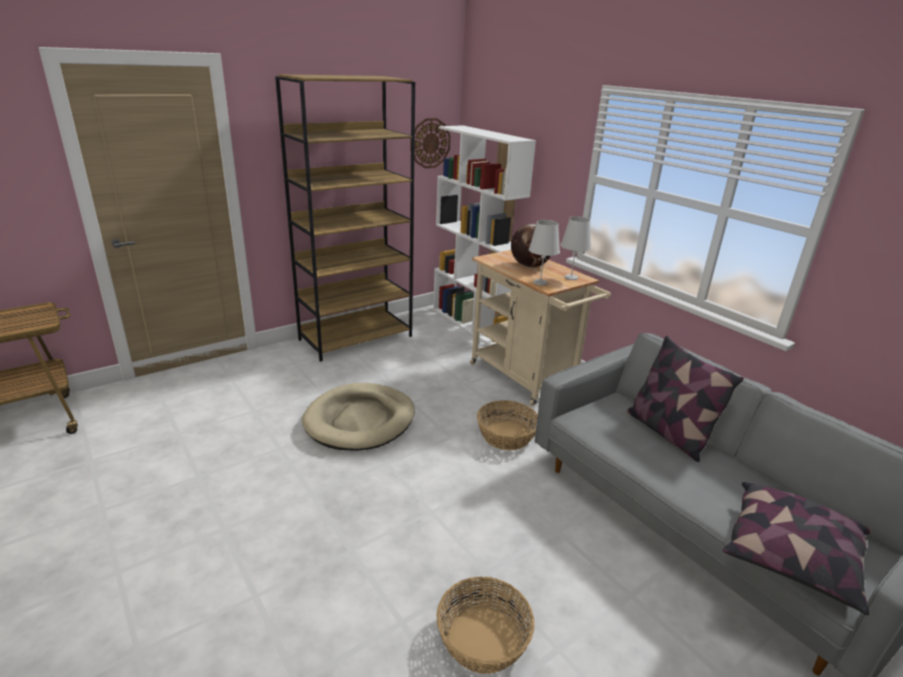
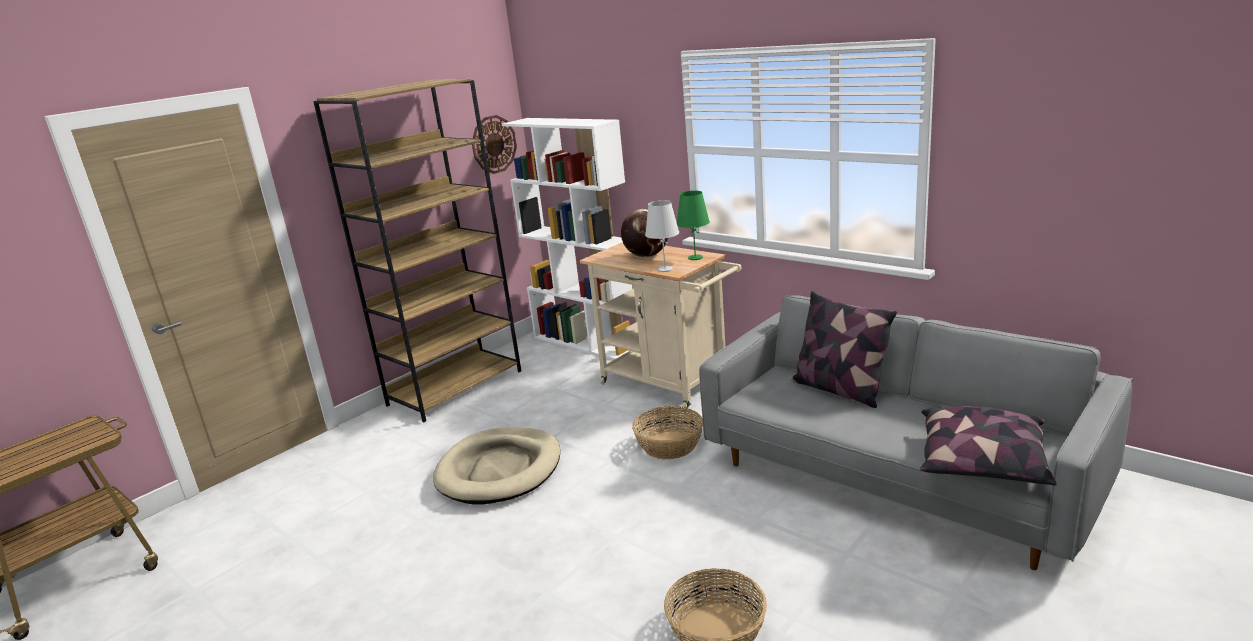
camera: 10 degrees left, 5 degrees down
white table lamp [561,216,591,280] -> green table lamp [677,191,710,260]

